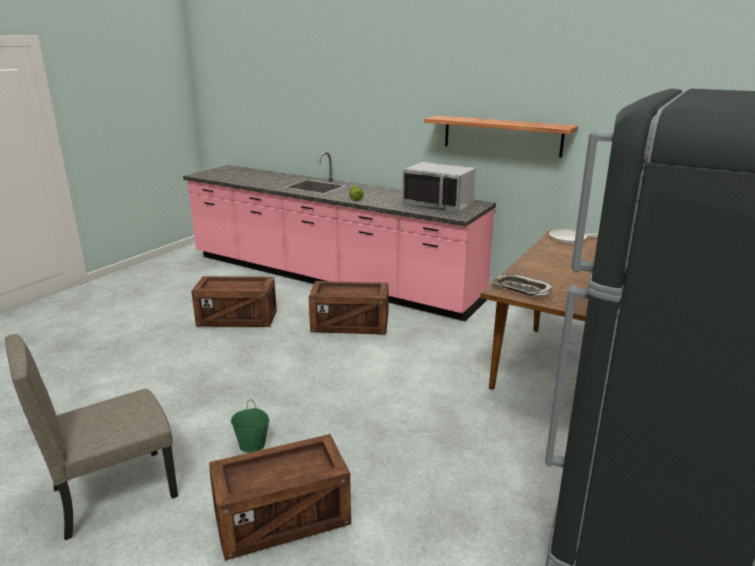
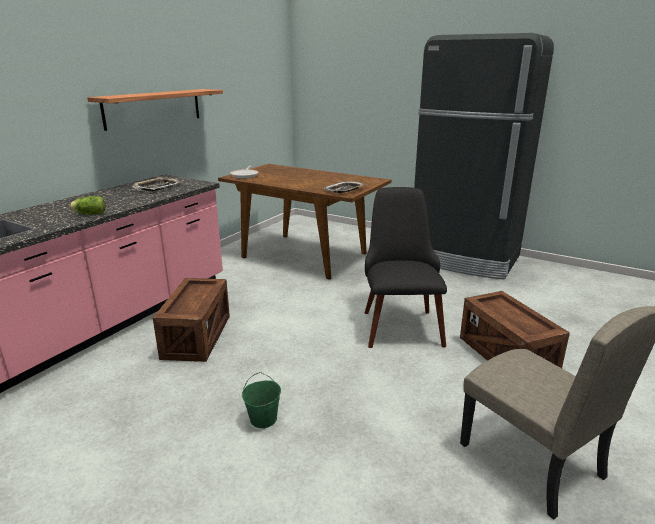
camera: 90 degrees left, 0 degrees up
crate [191,276,277,327] -> none
green bucket [231,399,270,453] -> green bucket moved to [242,372,281,428]
grey microwave [402,162,476,213] -> tray [132,177,181,191]
none -> black chair [365,187,447,348]

